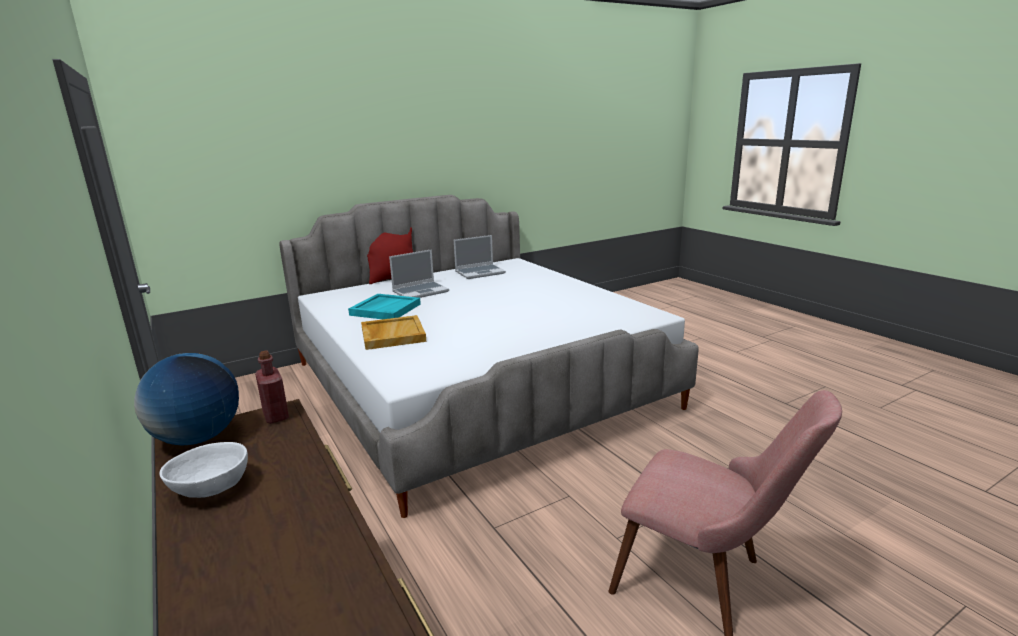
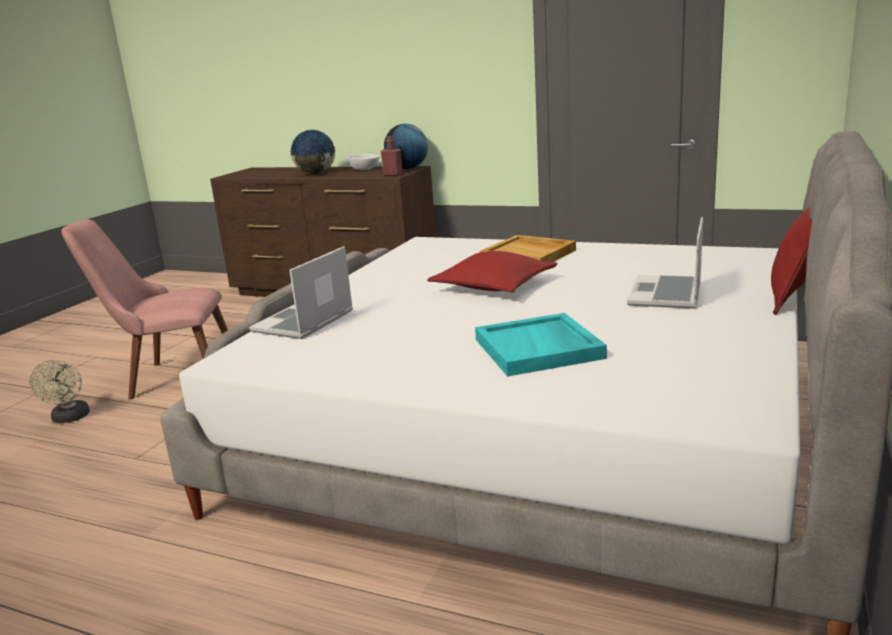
camera: 145 degrees right, 0 degrees up
turquoise tray [348,294,421,319] -> turquoise tray moved to [475,313,607,377]
laptop [454,235,506,279] -> laptop moved to [249,246,353,339]
none -> beige fan [29,359,90,423]
none -> globe [290,130,336,174]
none -> red pillow [427,251,558,293]

